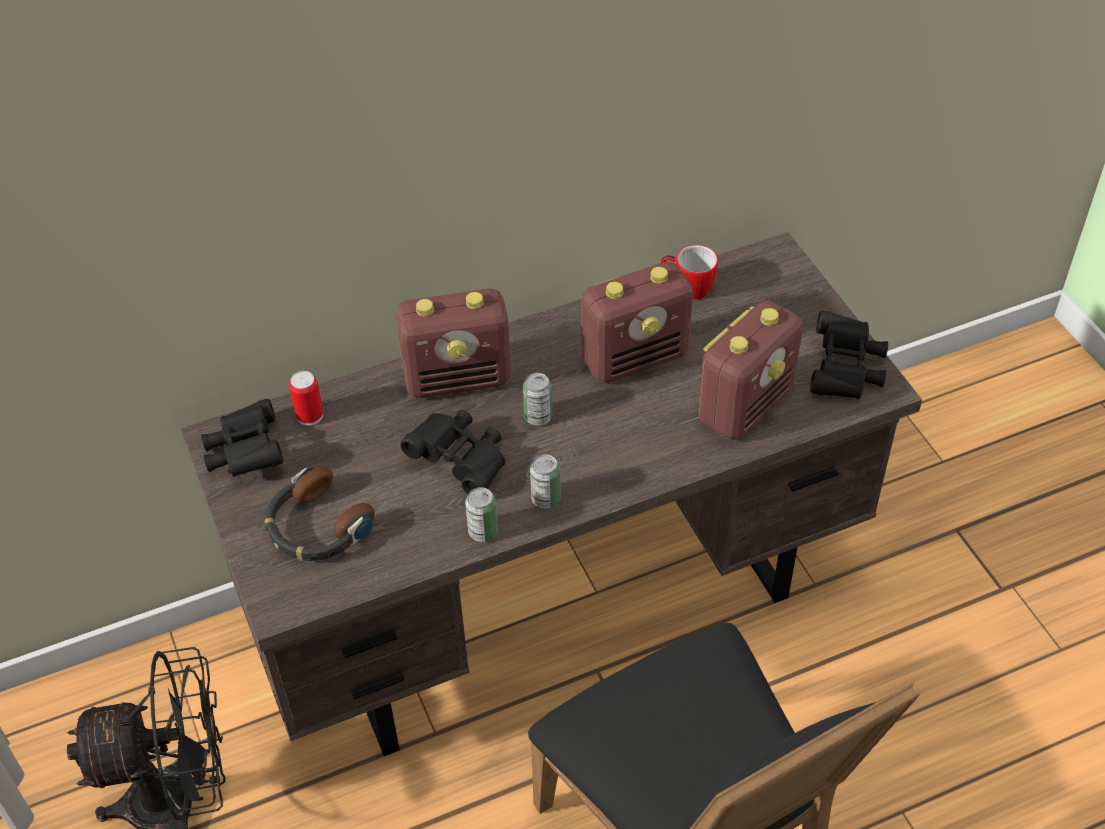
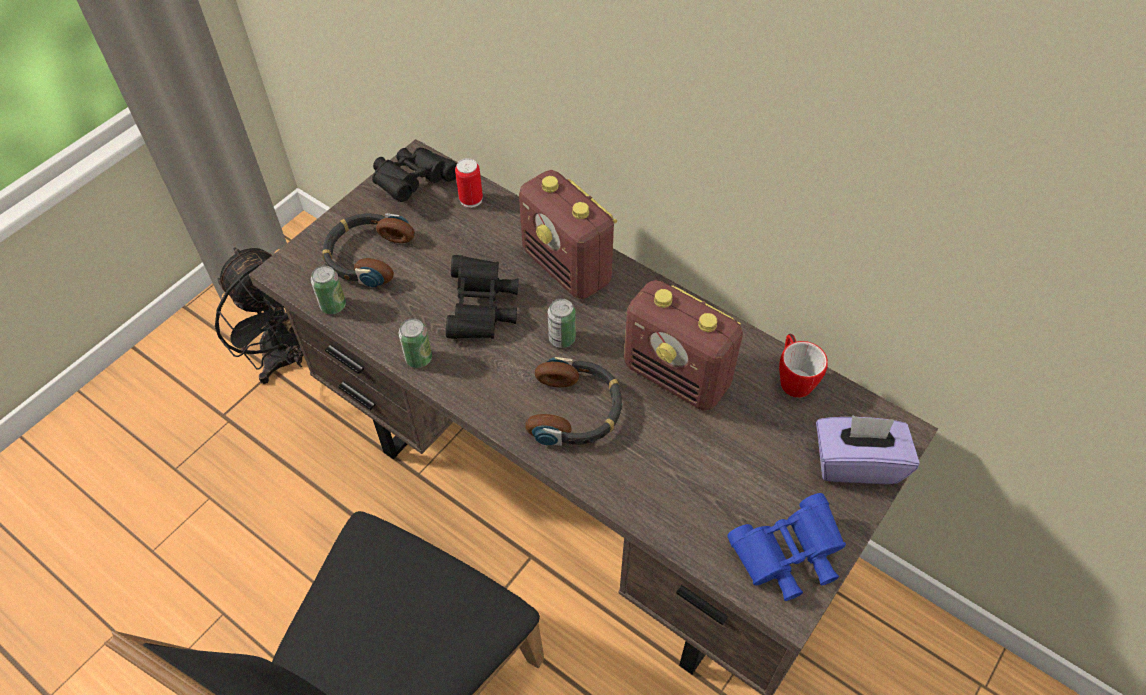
camera: 60 degrees right, 5 degrees up
can [530,454,561,509] -> can moved to [311,265,346,314]
radio [698,300,803,440] -> none
black binoculars [810,311,888,399] -> blue binoculars [727,493,846,601]
none -> headphones [525,357,623,446]
none -> purple tissue box [816,415,920,484]

